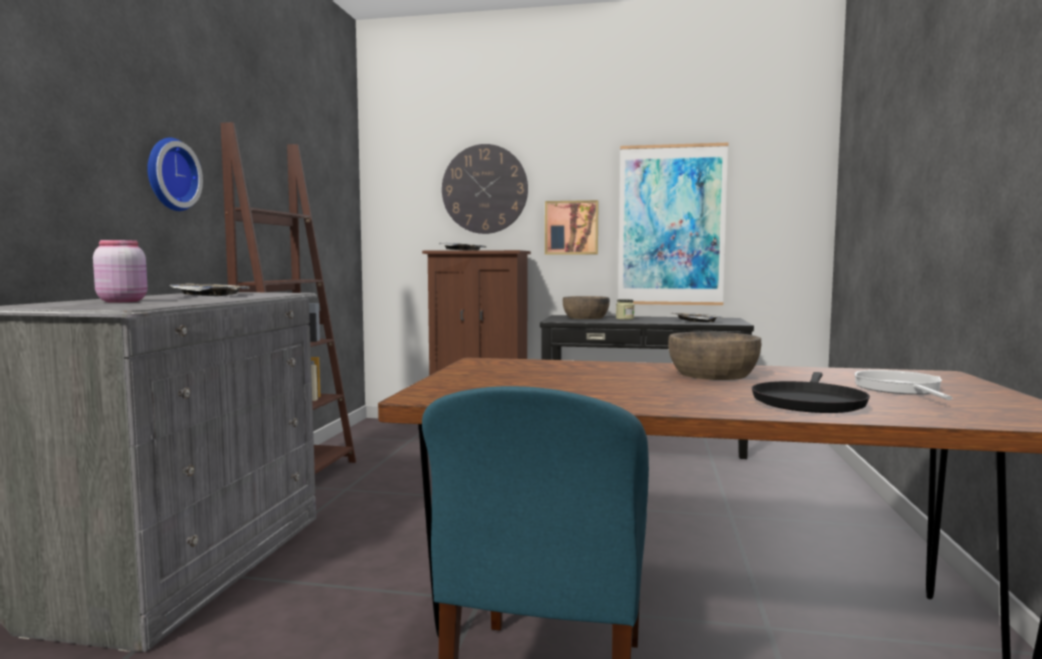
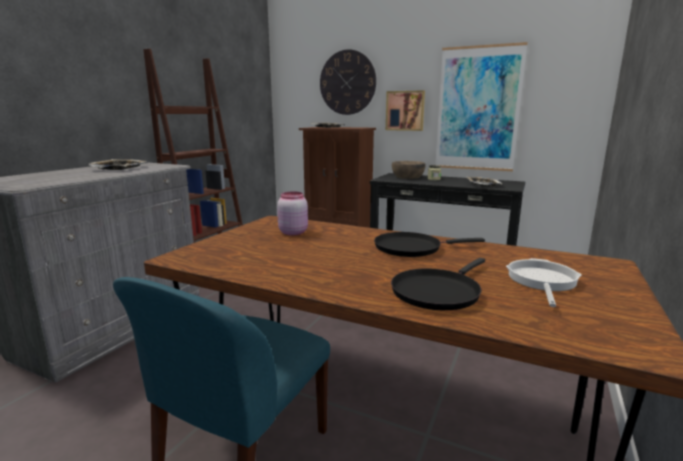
camera: 15 degrees right, 10 degrees up
pink jar [93,240,148,303] -> pink jar moved to [277,191,308,235]
wall clock [147,138,203,211] -> none
brown bowl [668,332,761,380] -> black frying pan [374,232,485,257]

